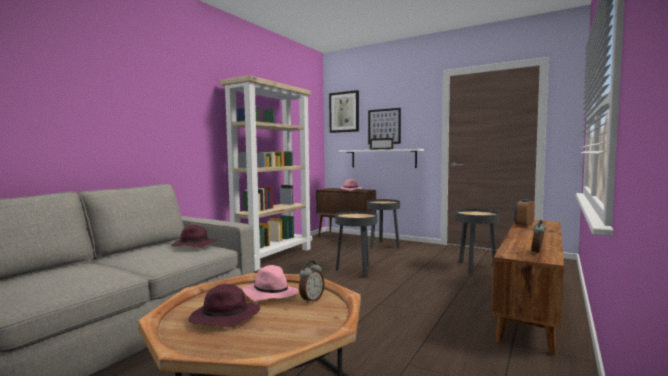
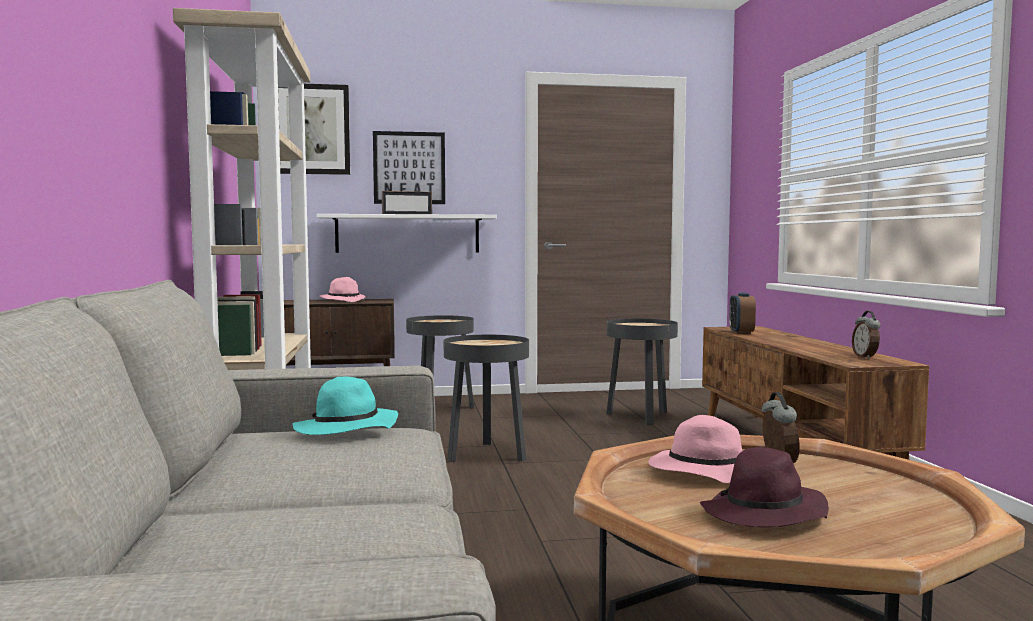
camera: 40 degrees left, 0 degrees up
purple hat [171,225,217,248] -> turquoise hat [293,376,398,435]

